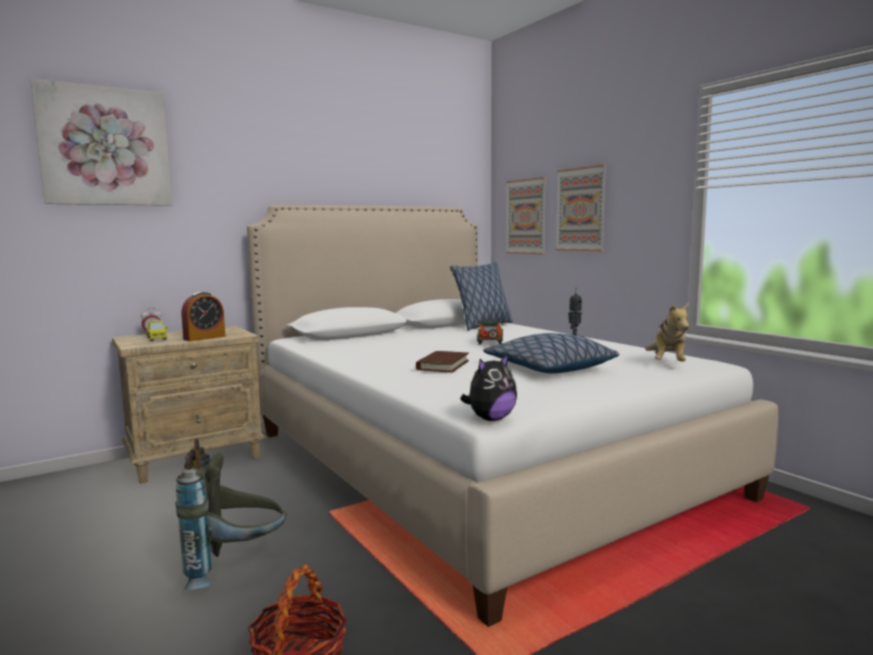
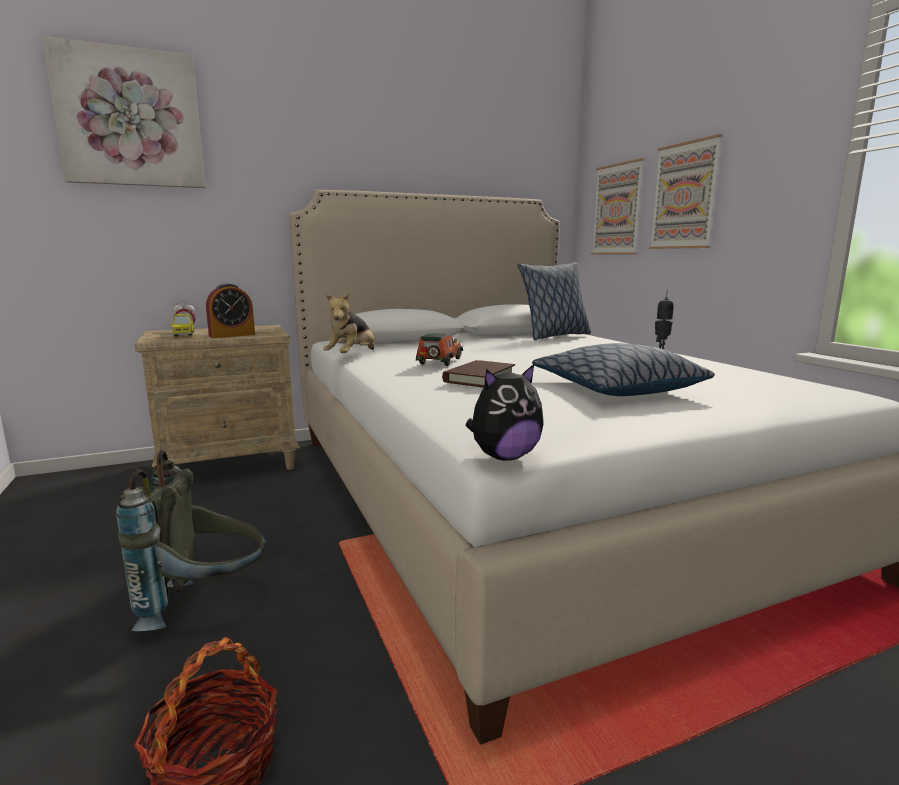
camera: 10 degrees right, 5 degrees up
toy car [477,320,503,344] -> toy car moved to [416,333,463,366]
plush toy [645,302,689,361] -> plush toy moved to [323,292,374,353]

